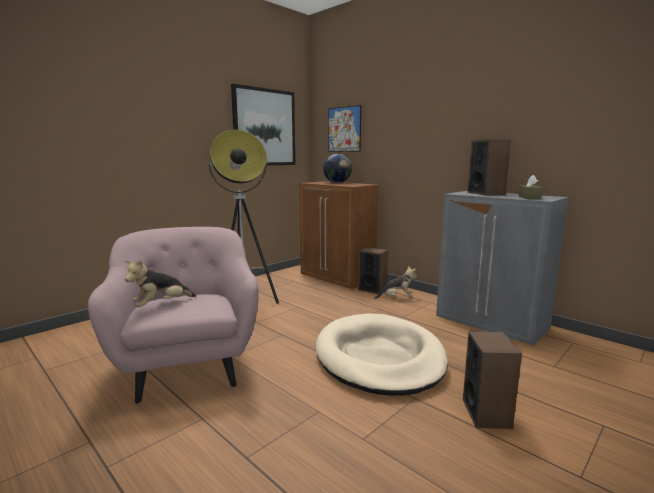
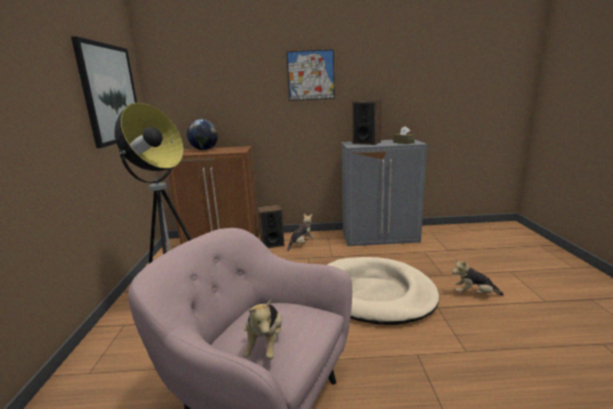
camera: 45 degrees left, 5 degrees up
picture [328,105,361,152] -> picture moved to [286,49,335,101]
speaker [463,331,522,429] -> plush toy [452,258,504,295]

